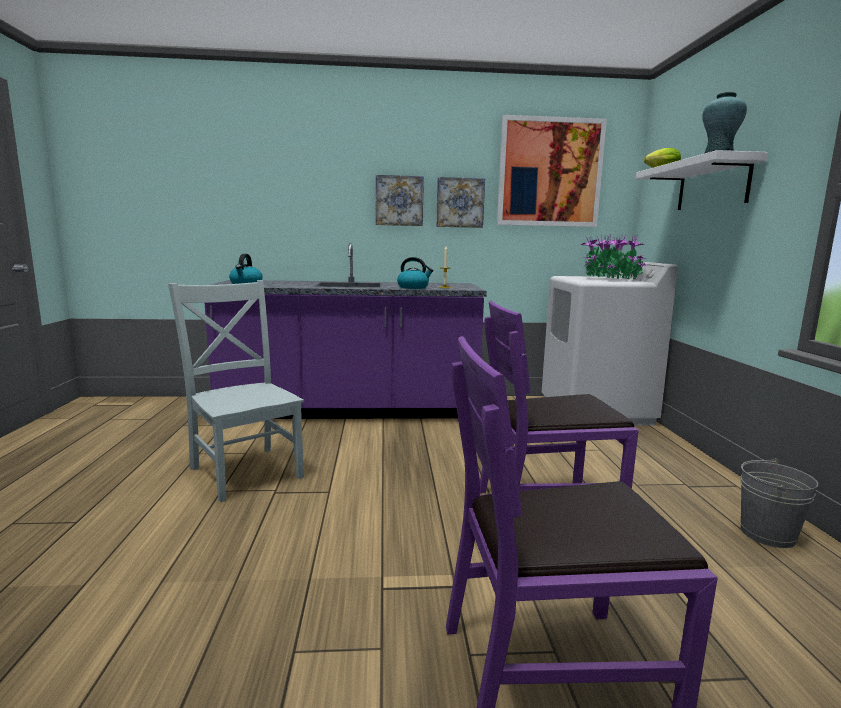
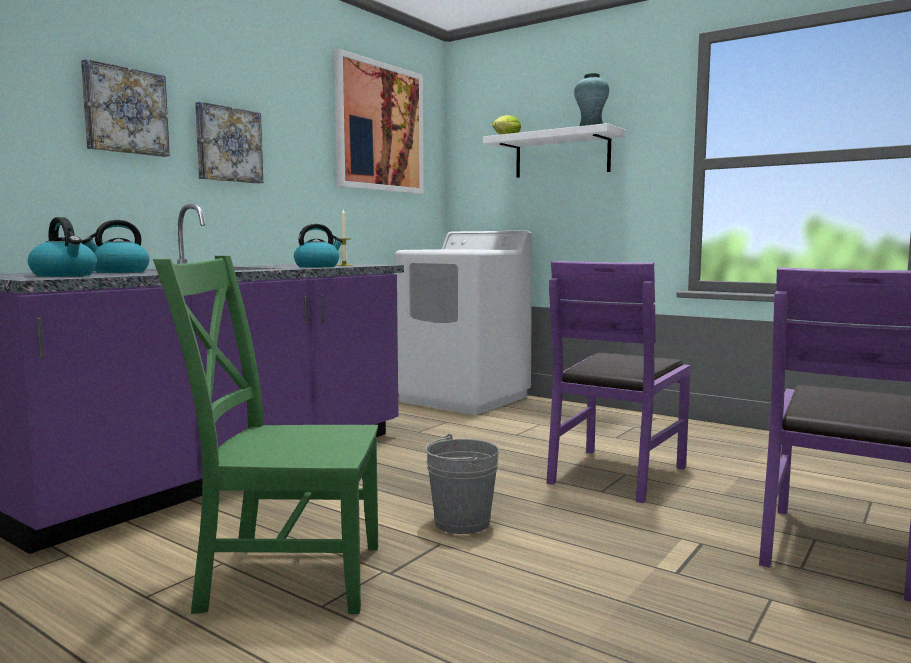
camera: 50 degrees left, 5 degrees down
grey chair [168,280,304,502] -> green chair [153,255,378,614]
picture [436,177,485,228] -> picture moved to [81,59,170,157]
potted plant [580,234,647,279] -> none
grey bucket [740,459,818,548] -> grey bucket moved to [425,434,499,534]
none -> kettle [81,220,150,273]

